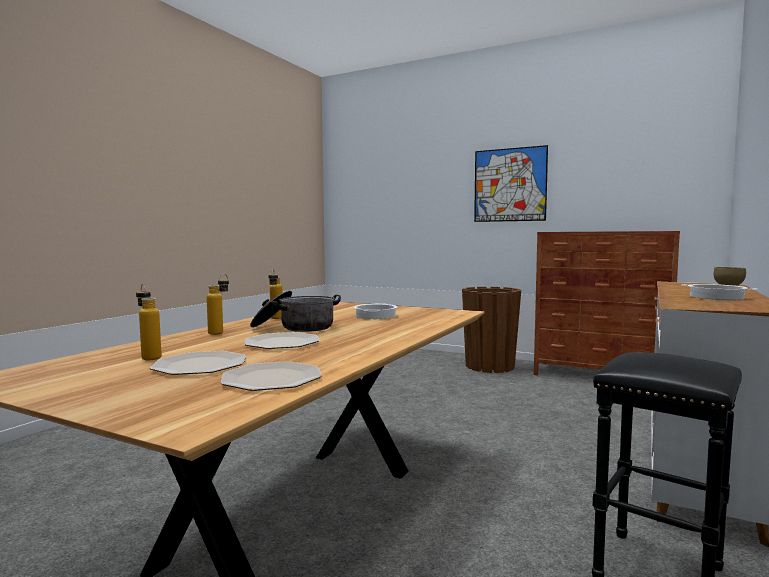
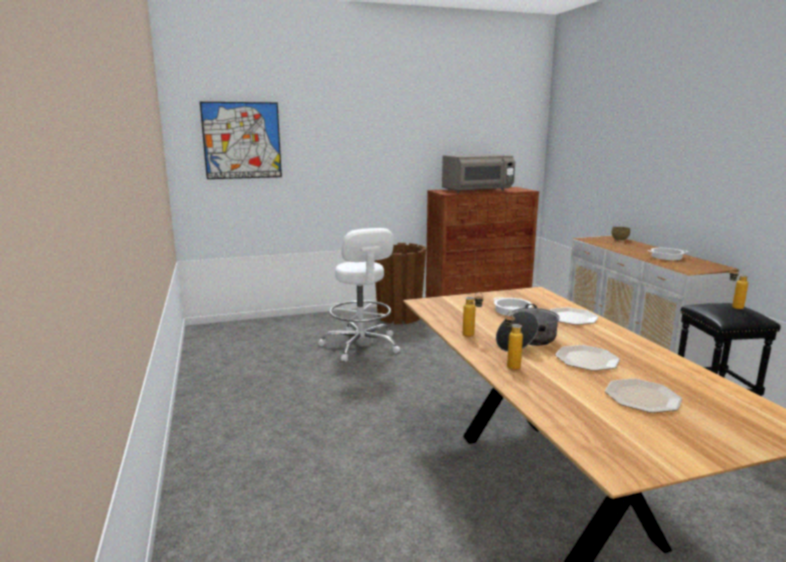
camera: 45 degrees left, 10 degrees up
bottle [136,284,162,360] -> bottle moved to [729,268,748,309]
plate [221,361,322,391] -> plate moved to [550,307,599,325]
picture [474,145,548,222] -> picture moved to [200,102,282,179]
none -> white stool [318,228,401,362]
none -> grey microwave [442,154,515,193]

